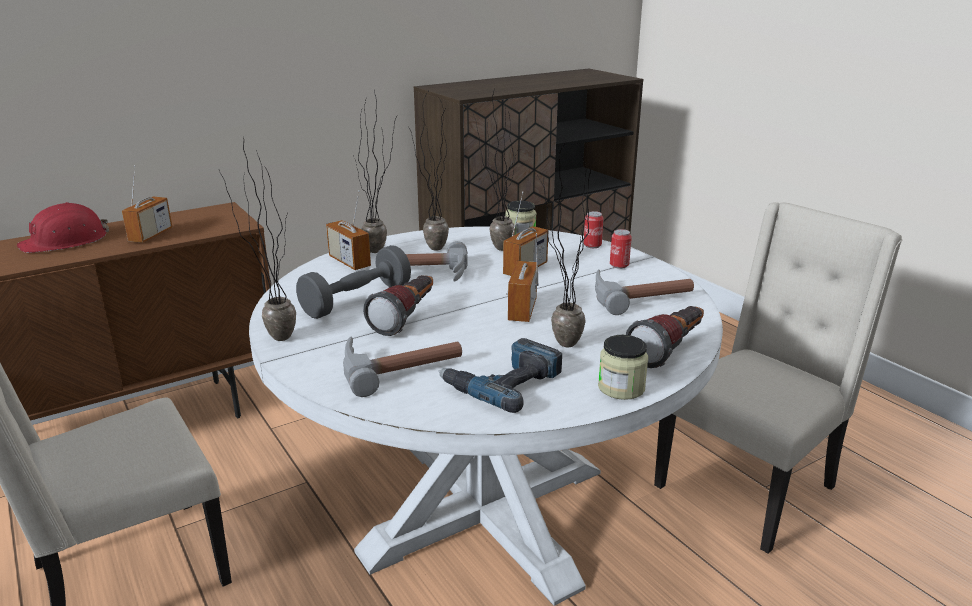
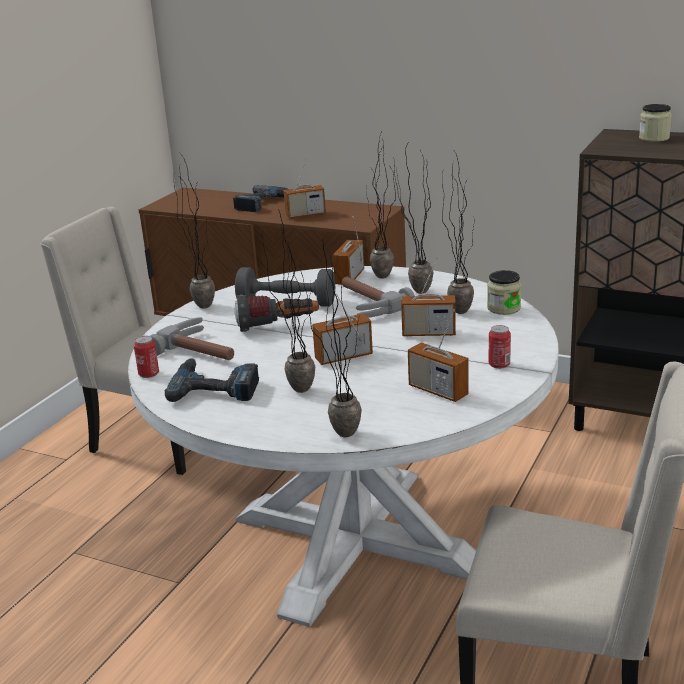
camera: 60 degrees right, 0 degrees up
red hard hat [17,202,109,253] -> power drill [233,185,288,212]
can [584,211,604,248] -> can moved to [134,336,159,378]
hammer [595,269,694,315] -> radio [408,309,469,402]
jar [598,335,648,400] -> jar moved to [639,104,672,142]
flashlight [626,306,704,368] -> potted plant [300,239,362,437]

